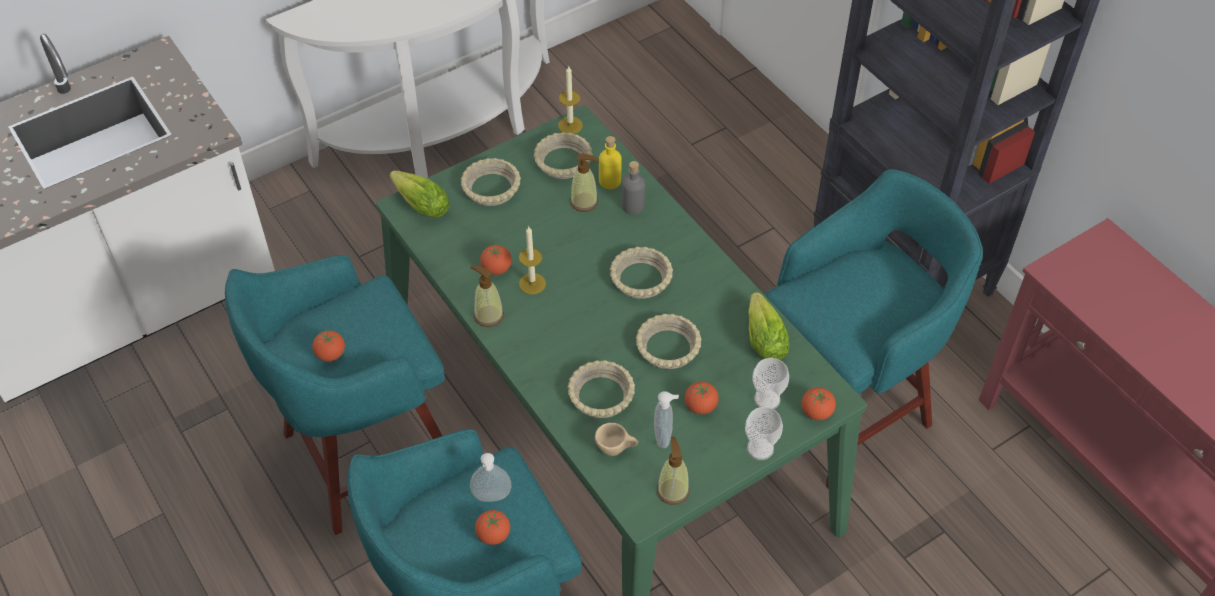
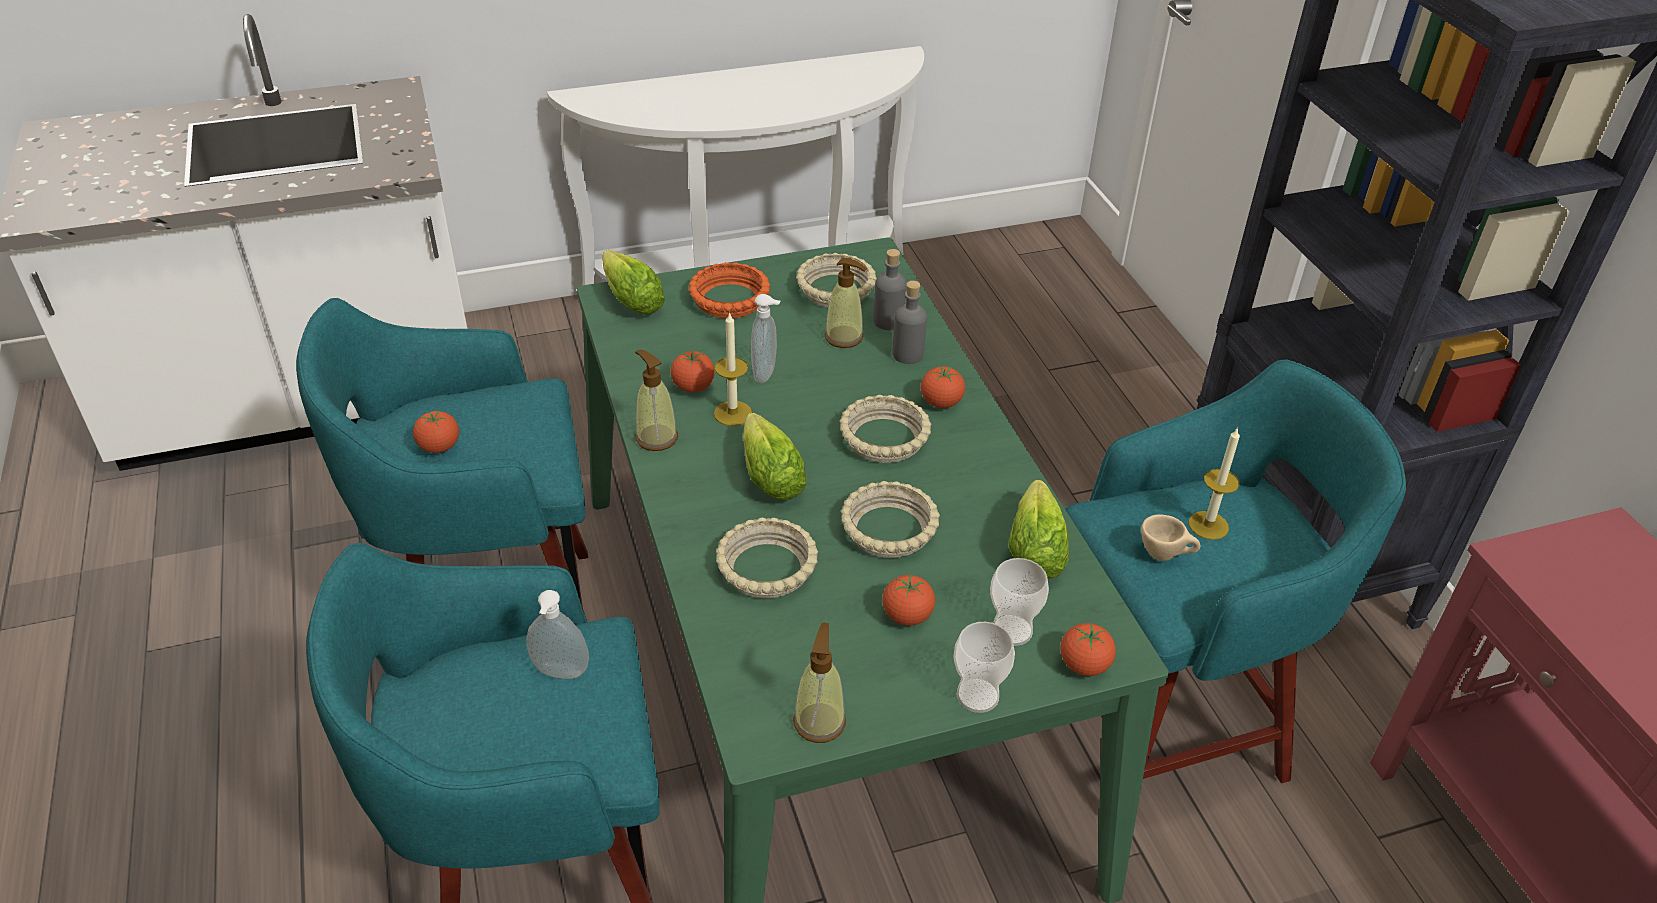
camera: 15 degrees right, 10 degrees down
beige bowl [461,158,521,206] -> orange bowl [689,262,770,319]
tomato [475,510,510,545] -> tomato moved to [921,365,965,408]
candle [558,66,583,134] -> candle moved to [1189,427,1240,540]
beige cup [595,423,638,456] -> beige cup moved to [1141,515,1200,561]
yellow bottle [599,136,622,189] -> grey bottle [873,249,907,330]
soap dispenser [654,391,679,448] -> soap dispenser moved to [751,294,781,383]
none -> lettuce [743,413,807,500]

